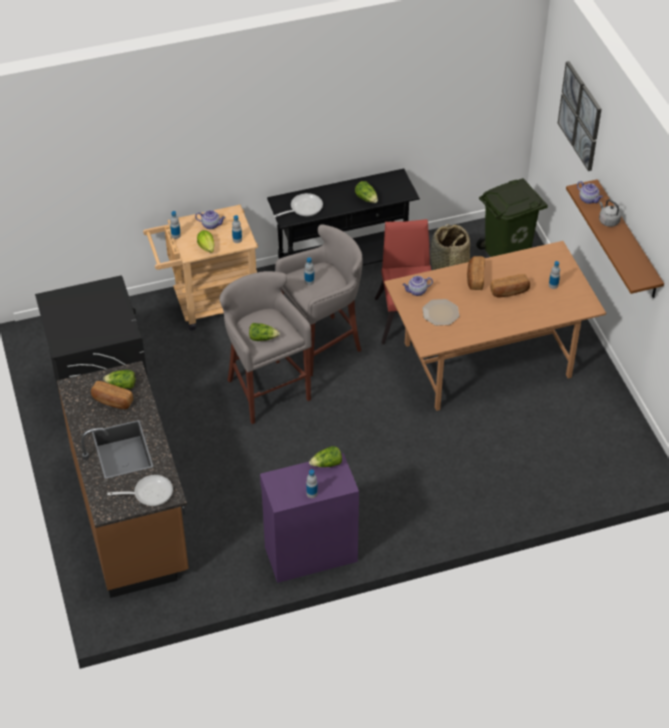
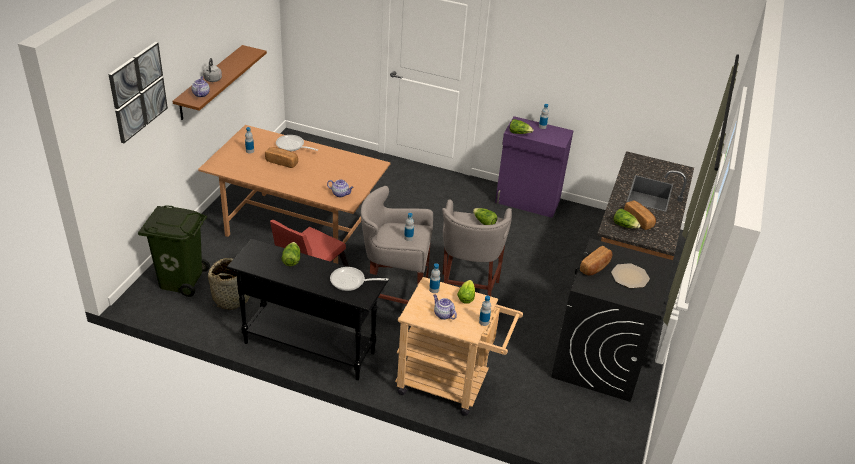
camera: 145 degrees left, 10 degrees down
frying pan [107,475,173,506] -> frying pan moved to [276,135,318,151]
plate [422,299,459,326] -> plate moved to [611,263,650,288]
bread [467,256,485,290] -> bread moved to [580,246,612,276]

